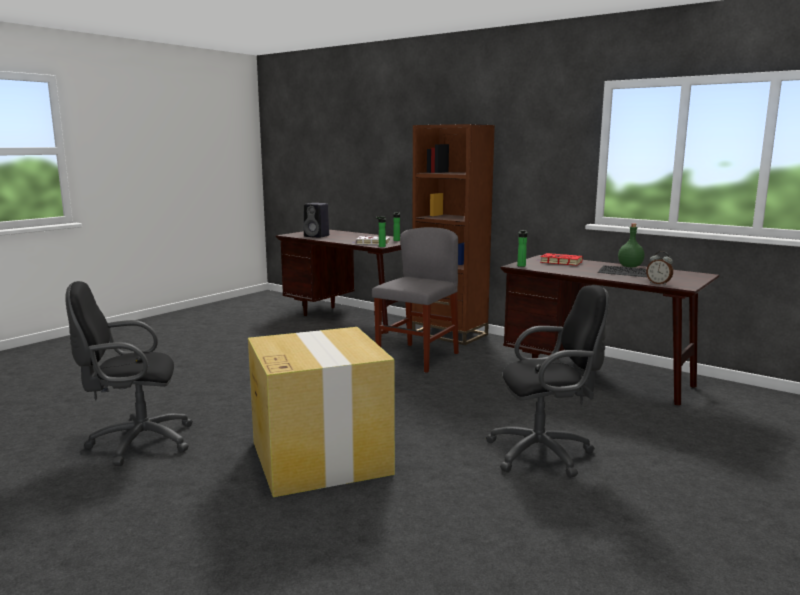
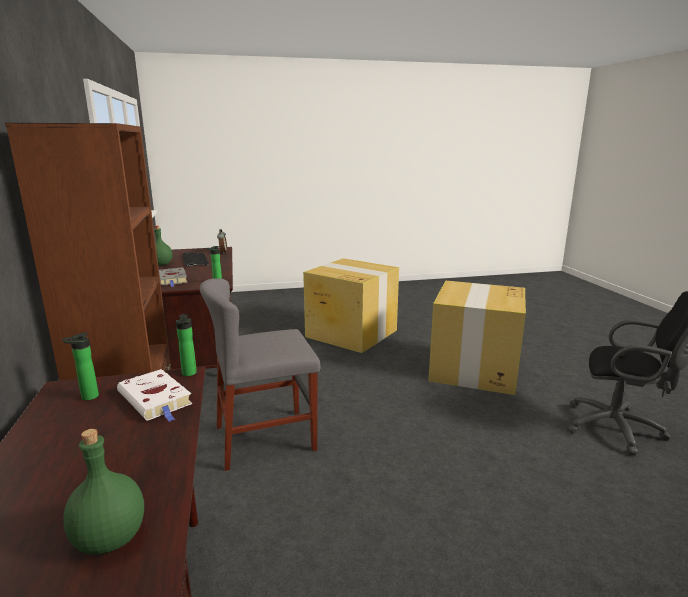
camera: 140 degrees left, 5 degrees up
black speaker [303,203,329,238] -> green bottle [63,429,144,555]
black office chair [486,285,609,478] -> cardboard box [303,258,399,353]
red book [540,253,583,266] -> grey book [159,267,188,287]

